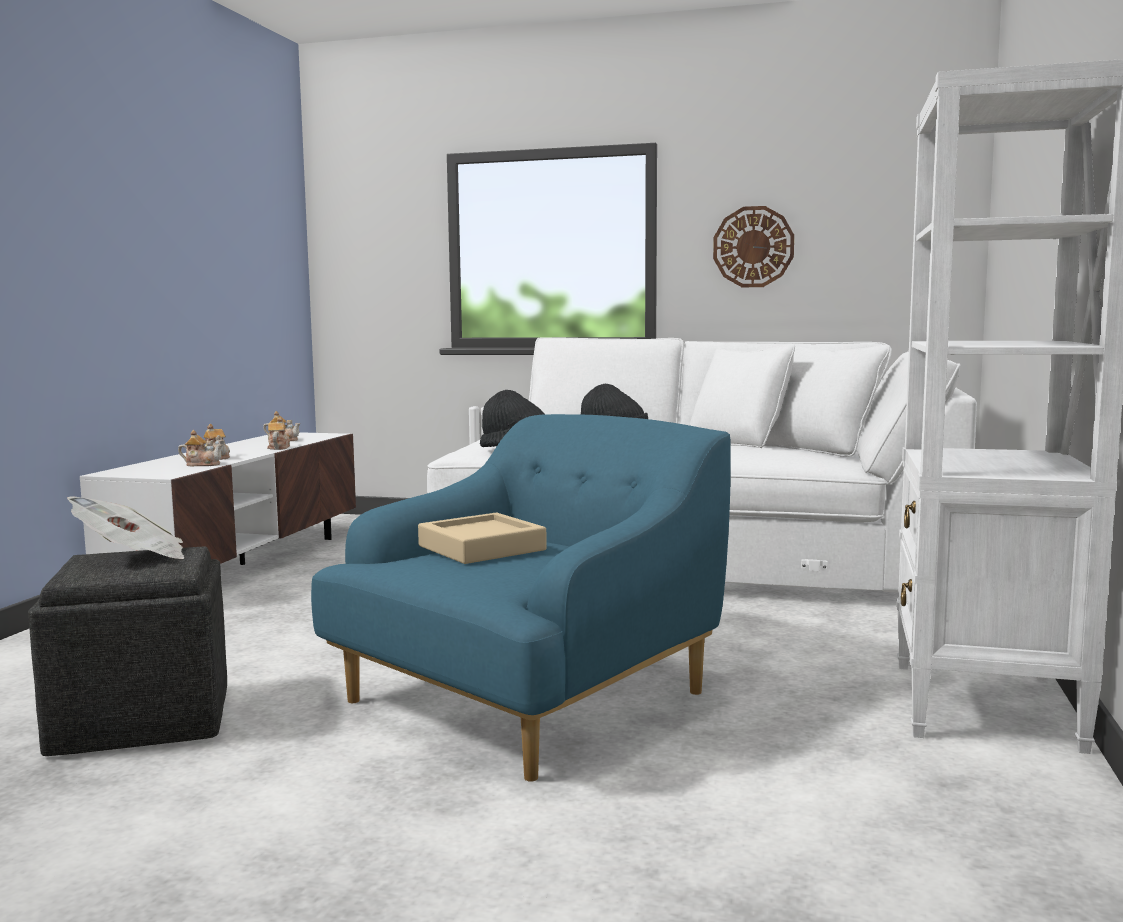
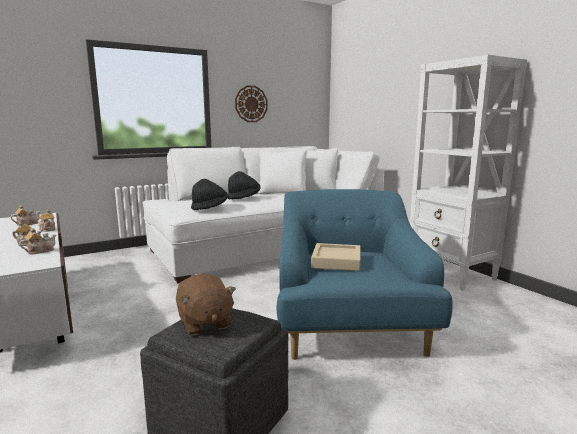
camera: 45 degrees left, 5 degrees up
newspaper [67,496,184,559] -> brown plush toy [176,274,236,336]

